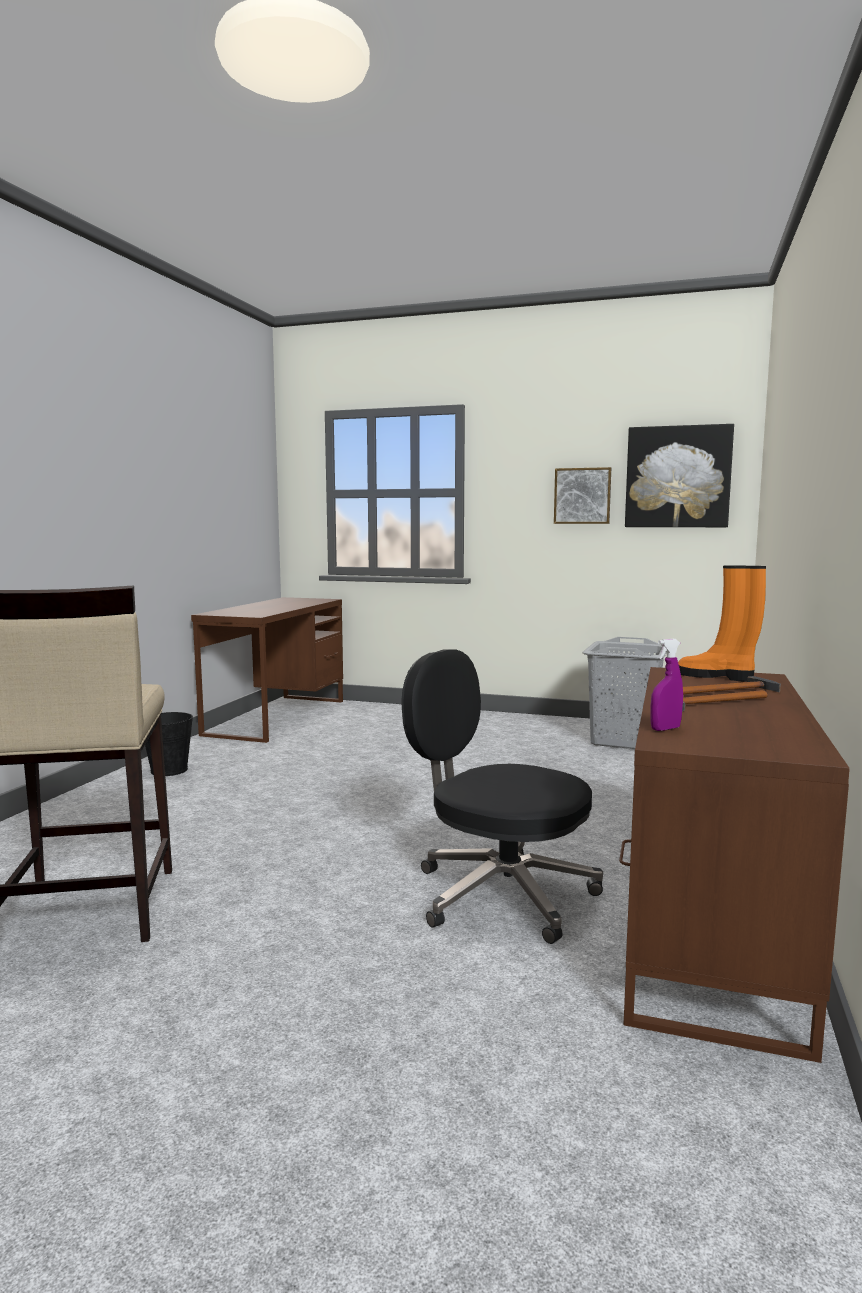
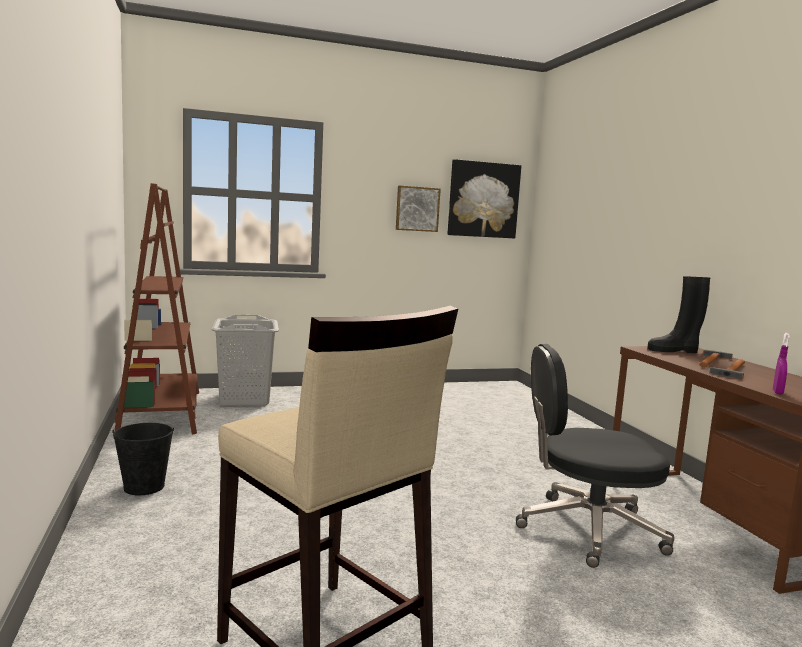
camera: 35 degrees left, 0 degrees up
brown desk [191,597,343,743] -> brown bookcase [113,183,199,438]
grey laundry basket [582,637,666,749] -> grey laundry basket moved to [212,315,279,406]
orange boot [678,565,766,682] -> black boot [647,276,710,353]

